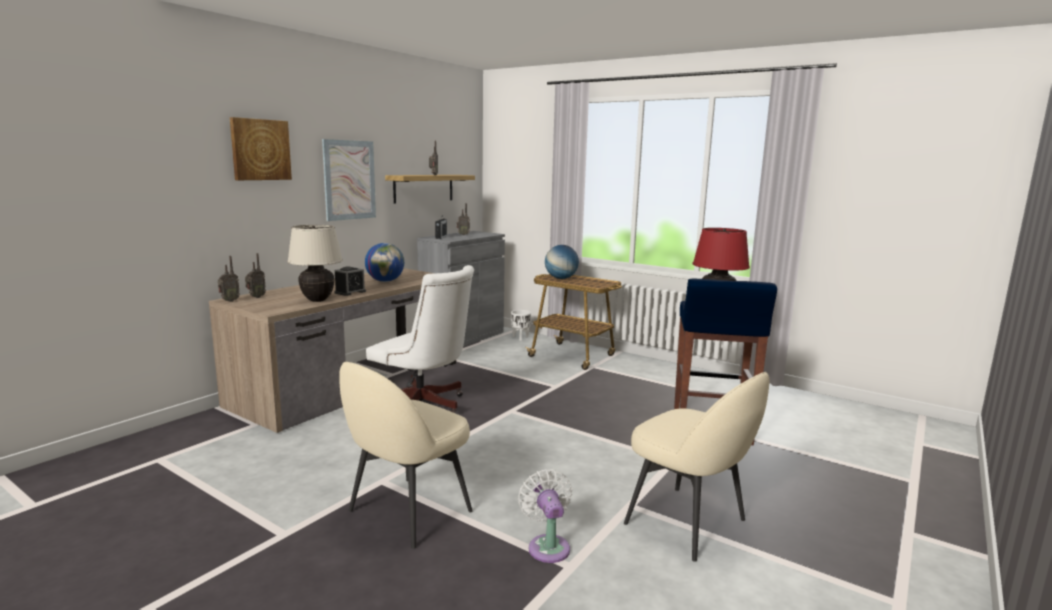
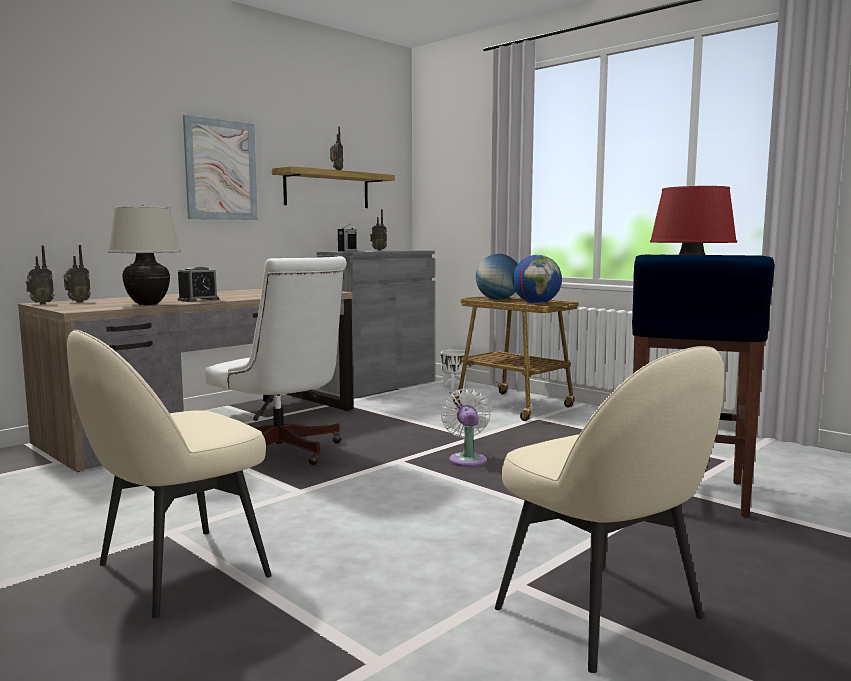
camera: 10 degrees right, 5 degrees down
picture [230,117,292,180] -> none
globe [365,243,404,282] -> globe moved to [512,255,562,304]
white fan [518,469,572,563] -> white fan moved to [441,388,491,467]

